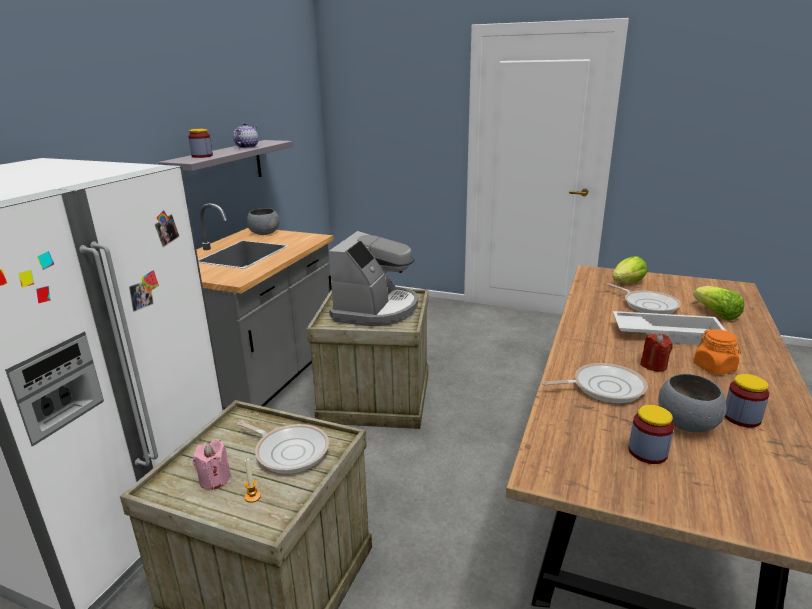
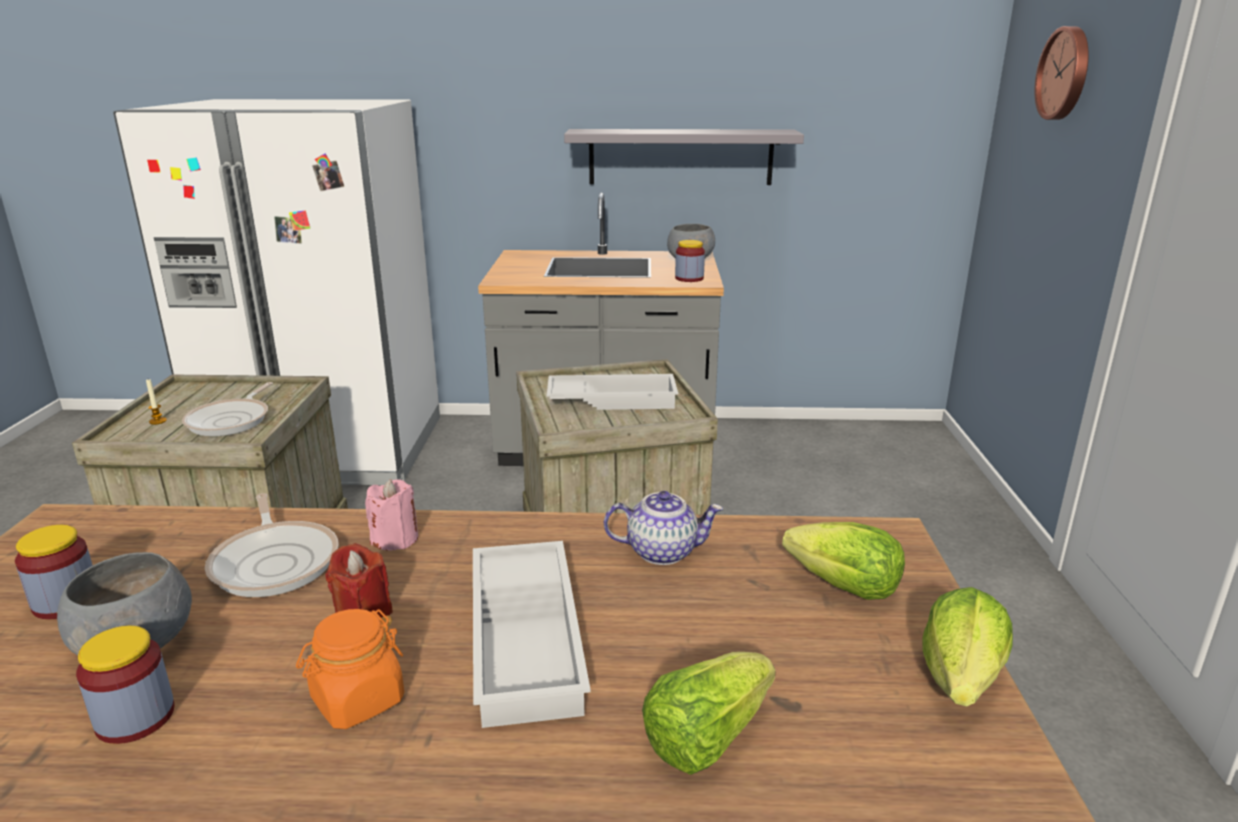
camera: 70 degrees right, 0 degrees up
jar [188,129,213,158] -> jar moved to [675,240,705,282]
pink candle [193,439,231,490] -> pink candle moved to [365,479,418,550]
teapot [233,123,259,148] -> teapot moved to [604,491,723,565]
coffee machine [329,231,418,326] -> white tray [547,374,678,410]
frying pan [607,283,681,314] -> none
none -> lettuce [923,587,1013,707]
none -> wall clock [1034,26,1089,120]

